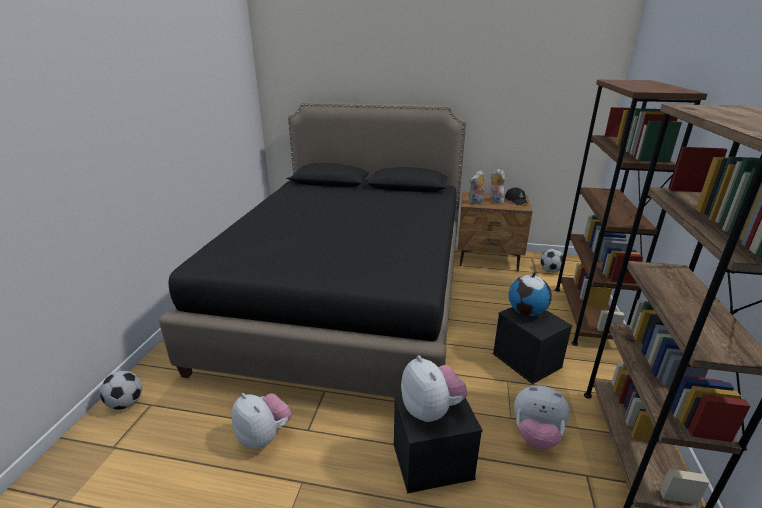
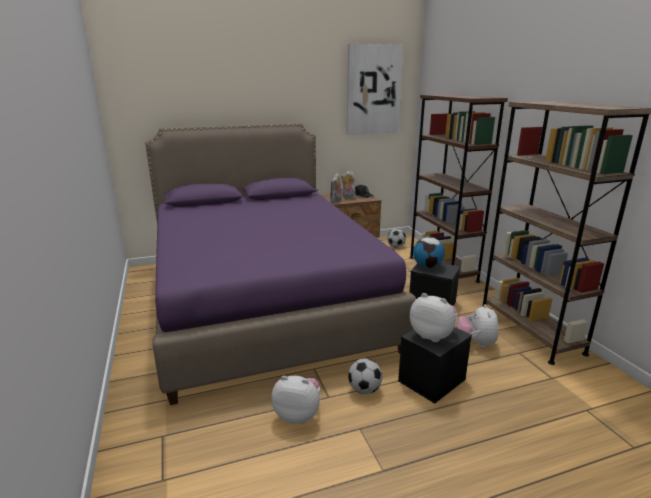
camera: 30 degrees left, 5 degrees down
football [100,371,142,410] -> football moved to [348,358,382,394]
black bed [159,102,466,397] -> purple bed [145,123,416,405]
plush toy [514,385,570,449] -> plush toy turned 105 degrees clockwise [456,304,498,348]
none -> picture [347,44,404,135]

